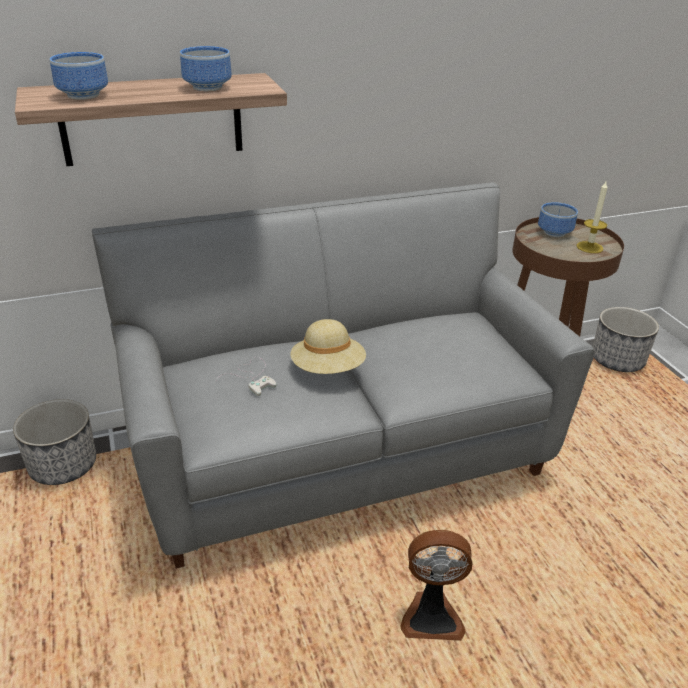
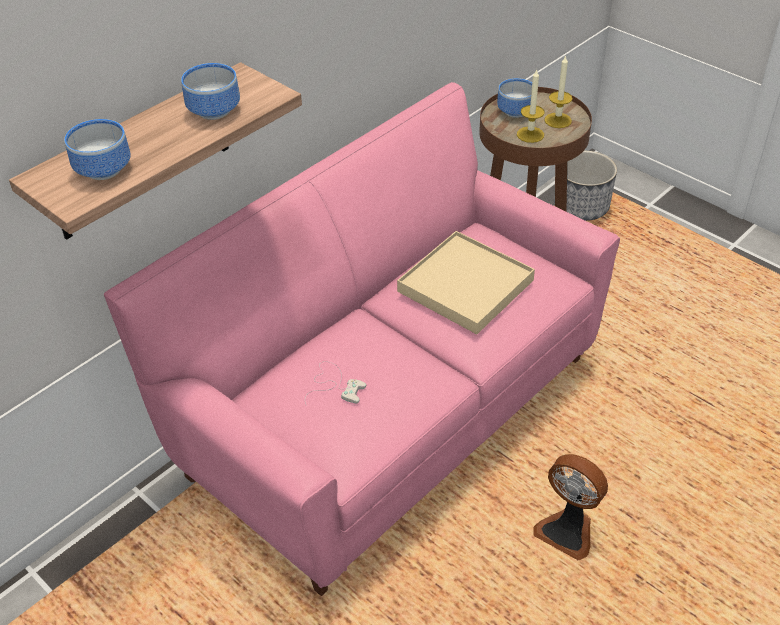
camera: 25 degrees left, 10 degrees up
planter [13,399,96,485] -> none
grey sofa [92,182,595,568] -> pink sofa [104,82,620,596]
beige hat [291,319,366,374] -> none
fan [401,530,473,641] -> fan turned 60 degrees clockwise [533,454,608,560]
none -> beige tray [397,231,535,334]
none -> candle [517,69,545,143]

